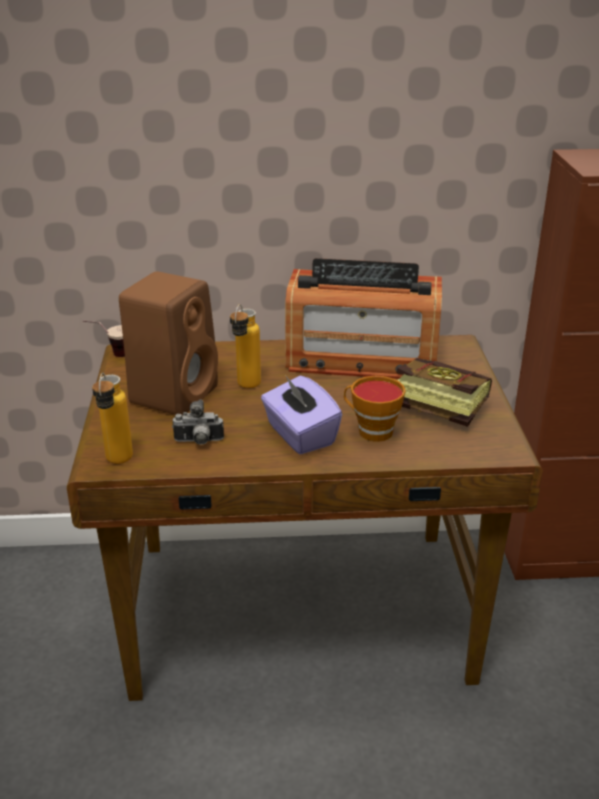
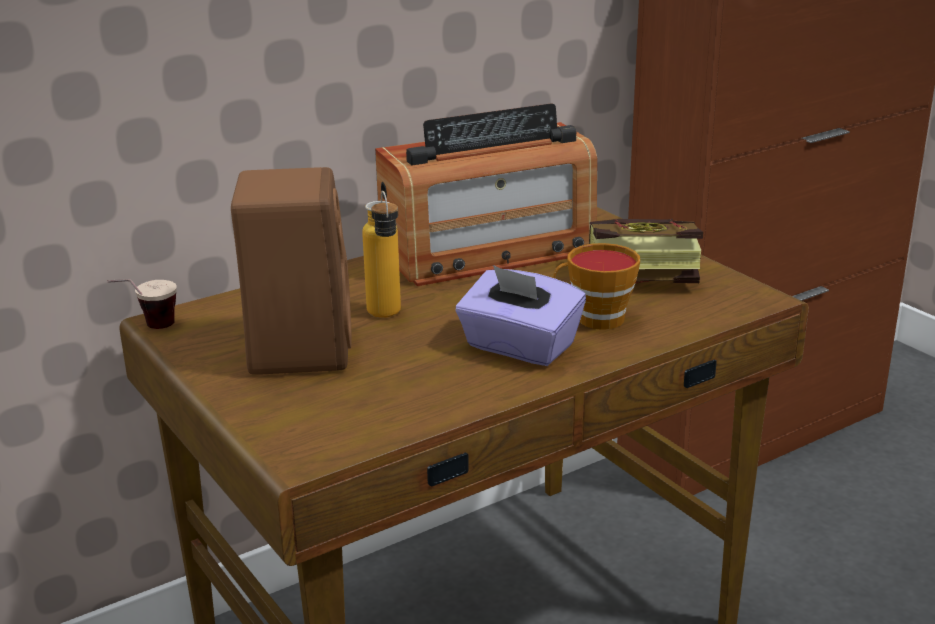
camera: 30 degrees left, 5 degrees down
bottle [92,373,133,464] -> none
camera [172,400,224,445] -> none

